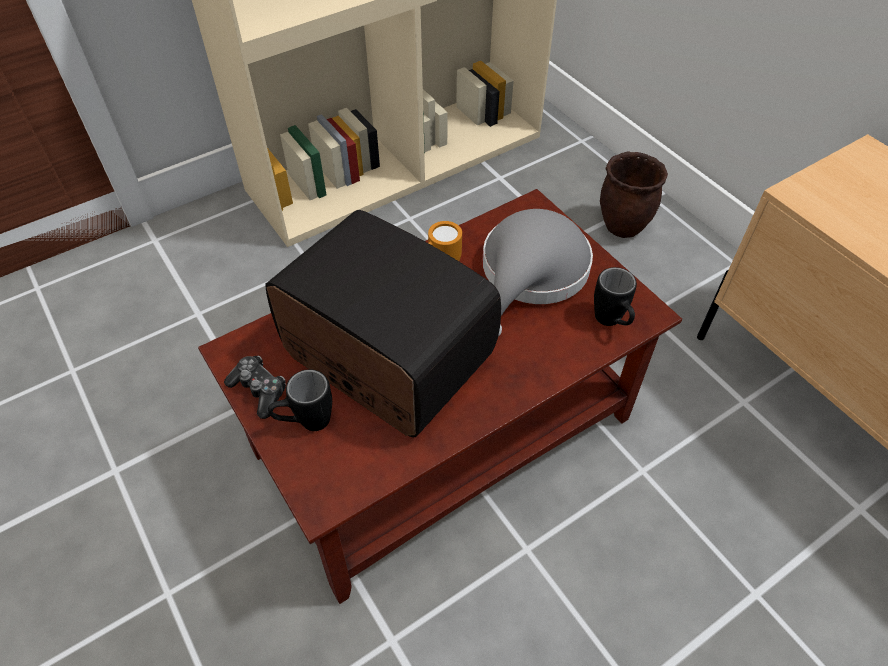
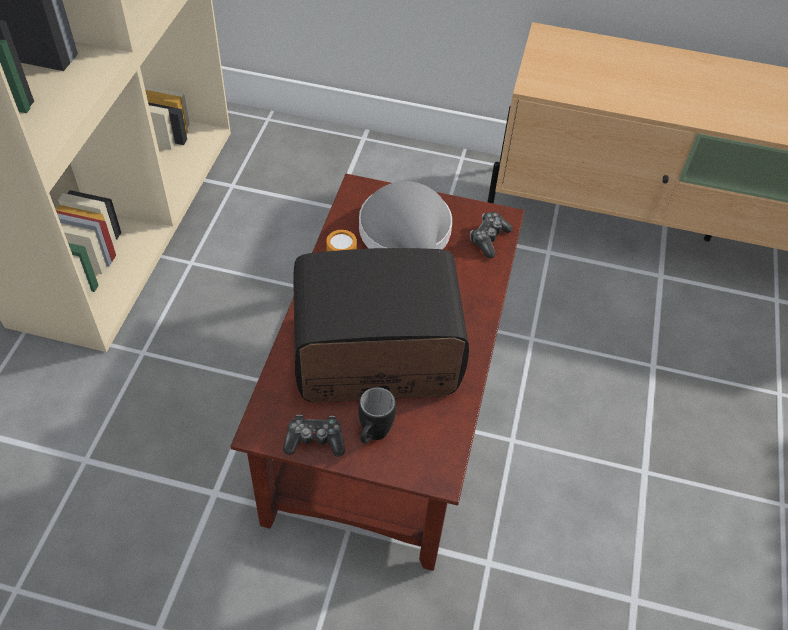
camera: 45 degrees left, 0 degrees up
black mug [594,267,637,326] -> game controller [470,212,512,258]
brown planter [600,152,668,238] -> none

